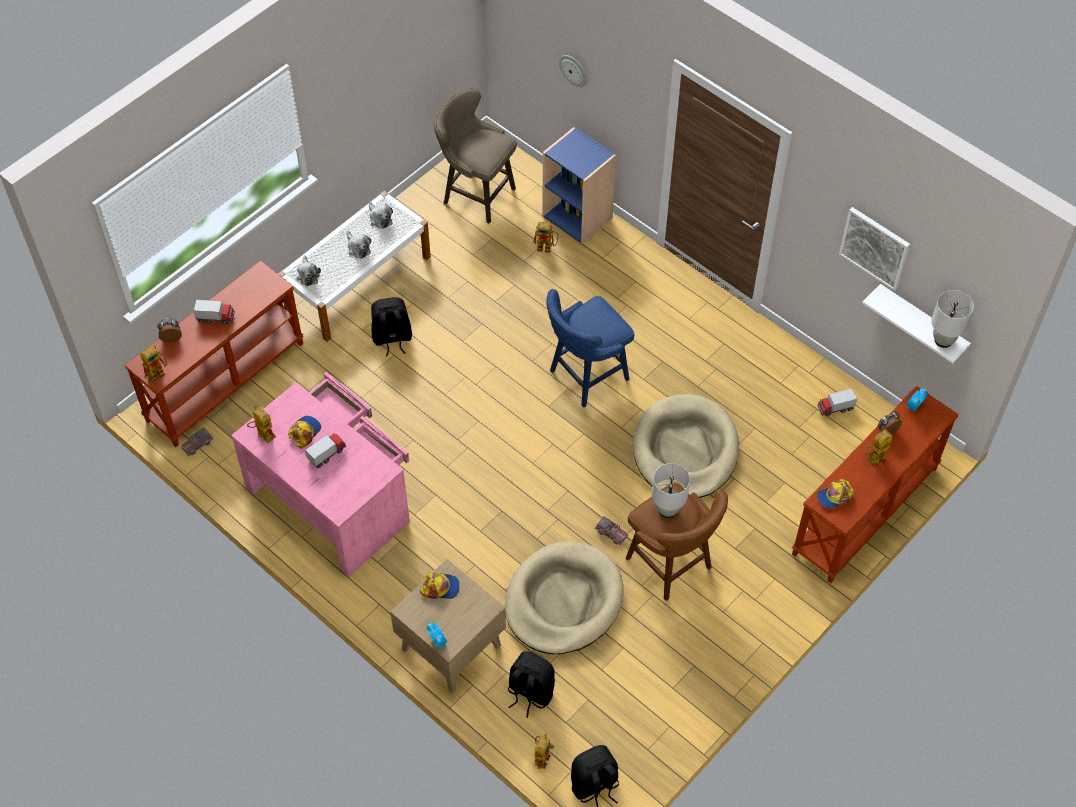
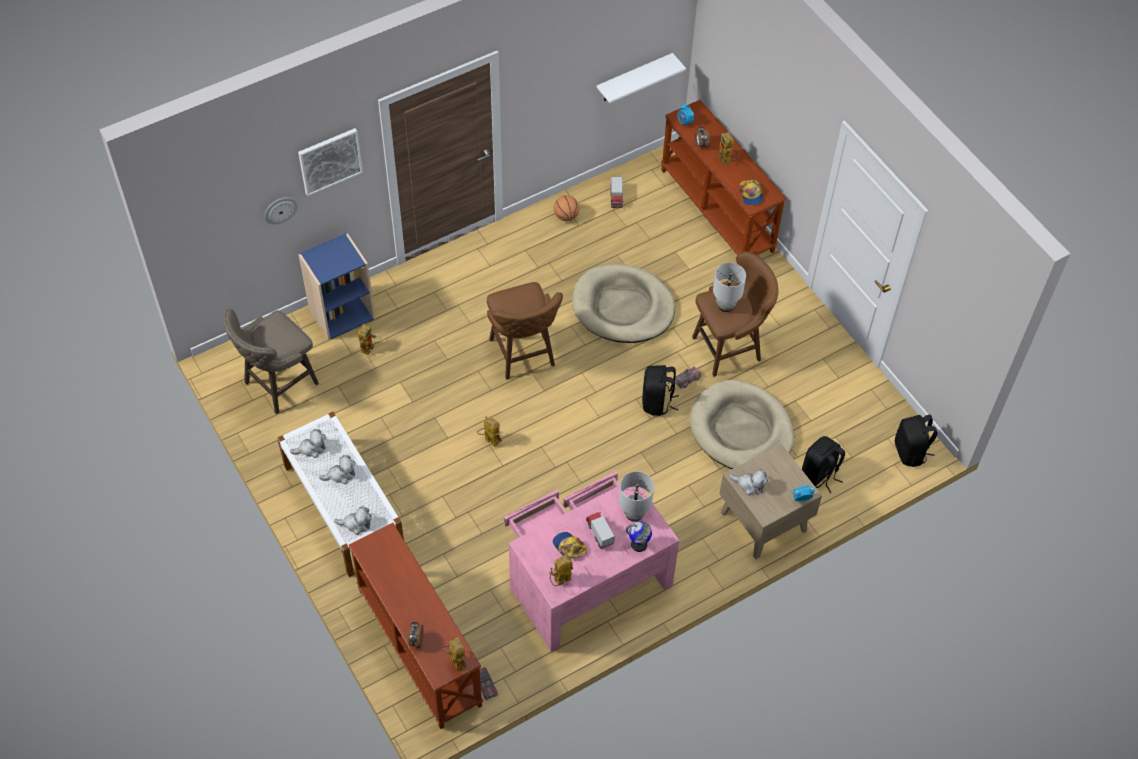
camera: 75 degrees left, 0 degrees up
toy truck [193,300,235,324] -> none
black backpack [371,297,412,357] -> black backpack moved to [642,365,679,416]
cap [420,573,460,599] -> plush toy [730,469,768,495]
toy robot [534,734,555,769] -> toy robot moved to [477,416,502,447]
blue stool [546,289,635,408] -> brown stool [487,282,563,380]
picture [839,207,910,291] -> picture moved to [298,128,363,196]
white table lamp [931,290,974,348] -> white table lamp moved to [619,471,654,522]
none -> basketball [554,195,580,221]
none -> globe [626,521,652,552]

